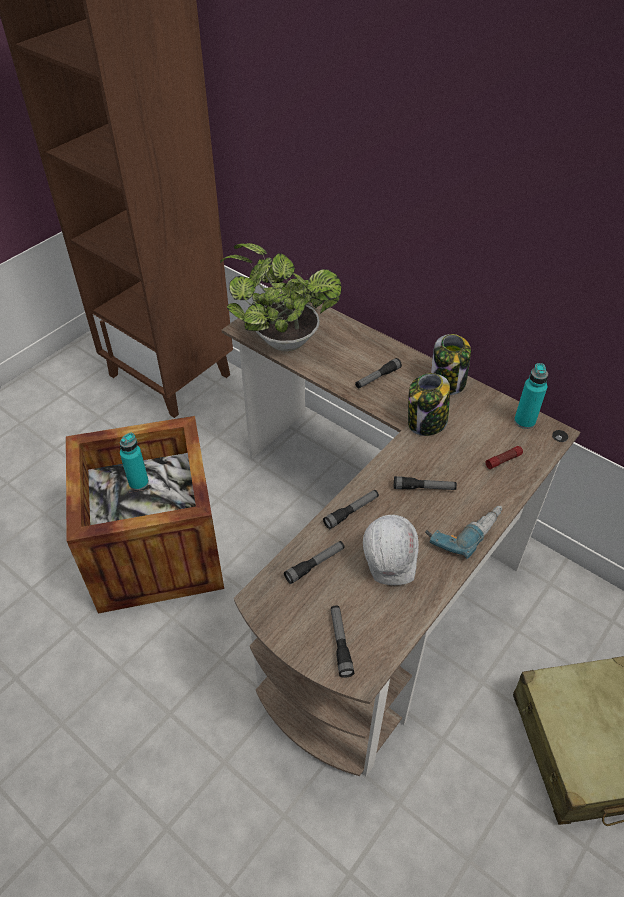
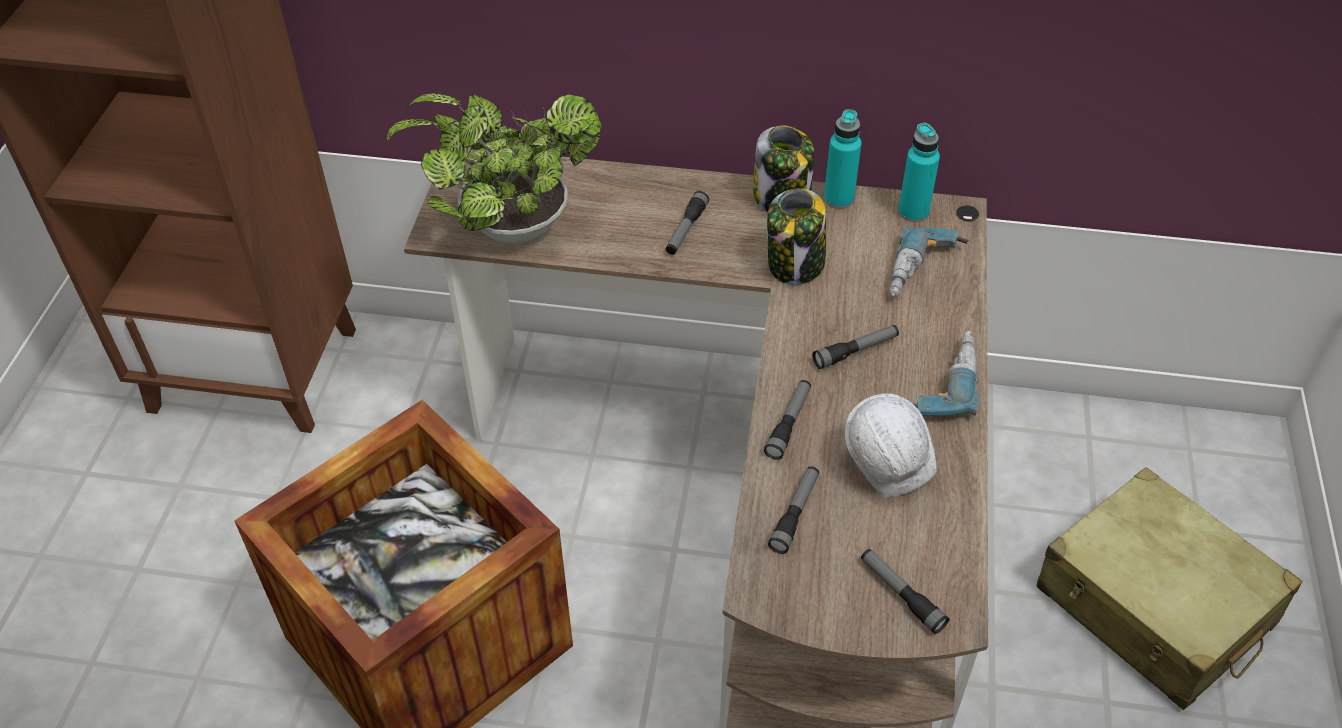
camera: 30 degrees left, 0 degrees up
turquoise bottle [120,433,149,490] -> turquoise bottle moved to [824,109,862,209]
flashlight [485,446,523,469] -> power drill [889,226,968,297]

